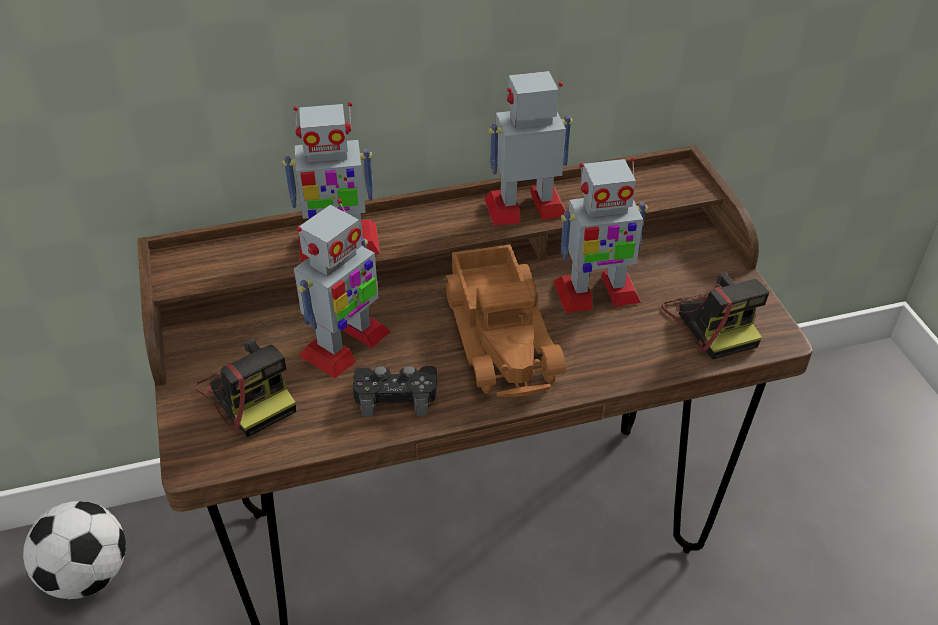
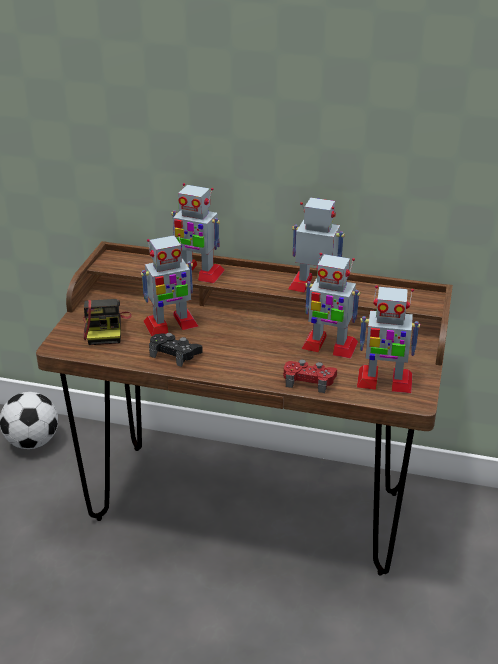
camera: 30 degrees right, 10 degrees down
toy truck [444,245,566,397] -> none
camera [662,272,769,359] -> toy robot [357,285,420,393]
none -> red game controller [283,359,337,393]

